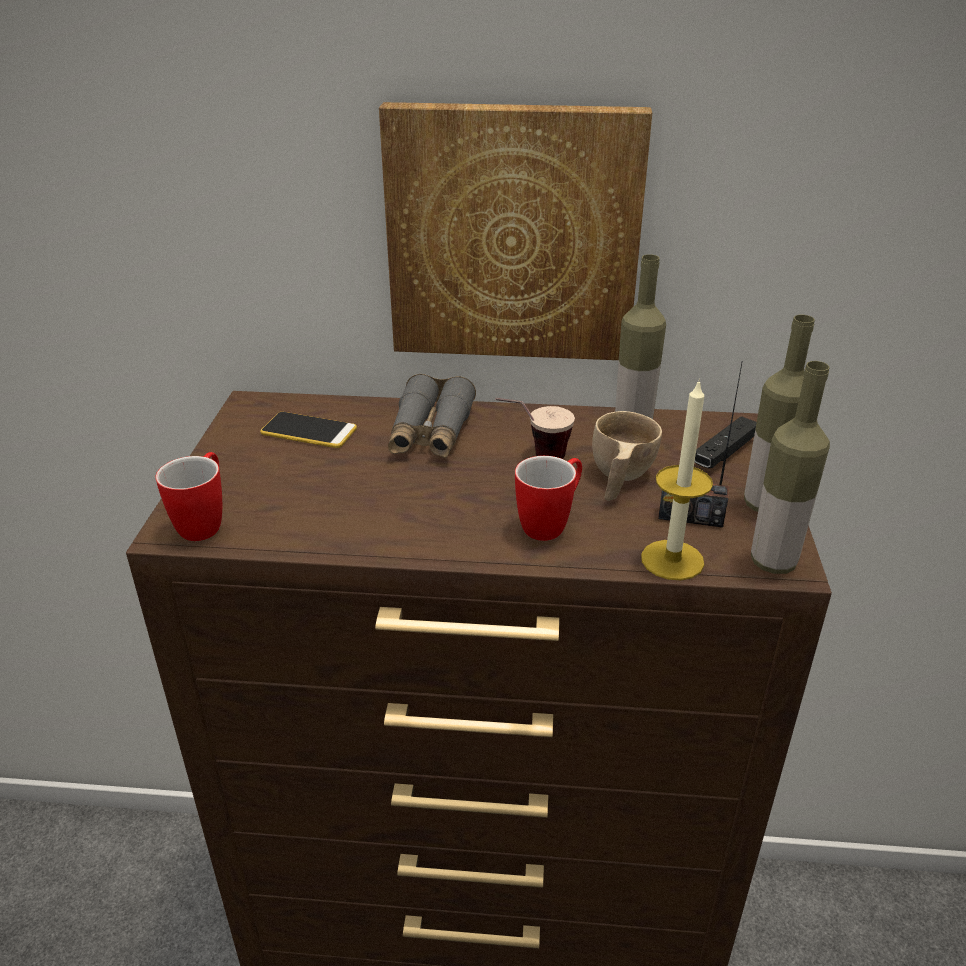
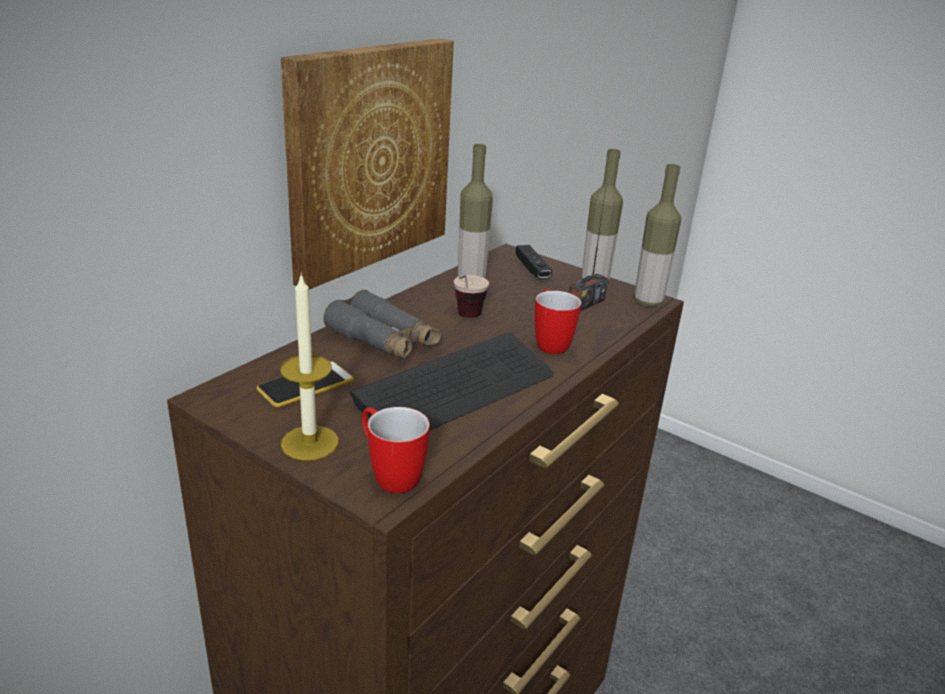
camera: 60 degrees left, 5 degrees down
beige cup [592,411,662,501] -> none
candle [641,379,713,580] -> candle moved to [280,273,339,460]
none -> keyboard [349,333,553,430]

